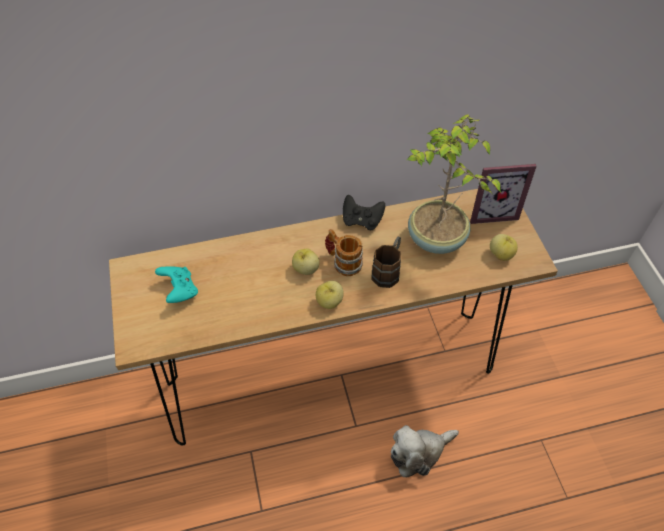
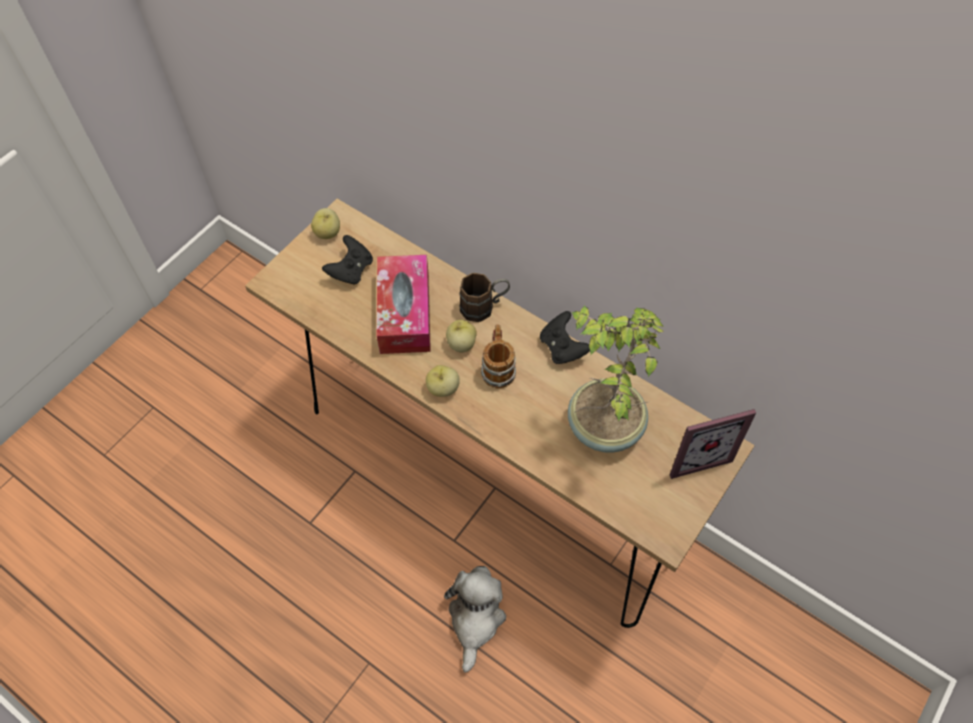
camera: 50 degrees right, 5 degrees up
turquoise game controller [155,266,198,303] -> black game controller [322,235,373,285]
brown mug [371,237,401,288] -> brown mug moved to [460,273,510,322]
plush toy [391,425,459,477] -> plush toy turned 75 degrees clockwise [444,566,506,673]
picture frame [470,164,537,224] -> picture frame turned 60 degrees counterclockwise [670,409,756,479]
apple [490,234,518,261] -> apple moved to [311,208,340,239]
none -> tissue box [377,255,431,354]

